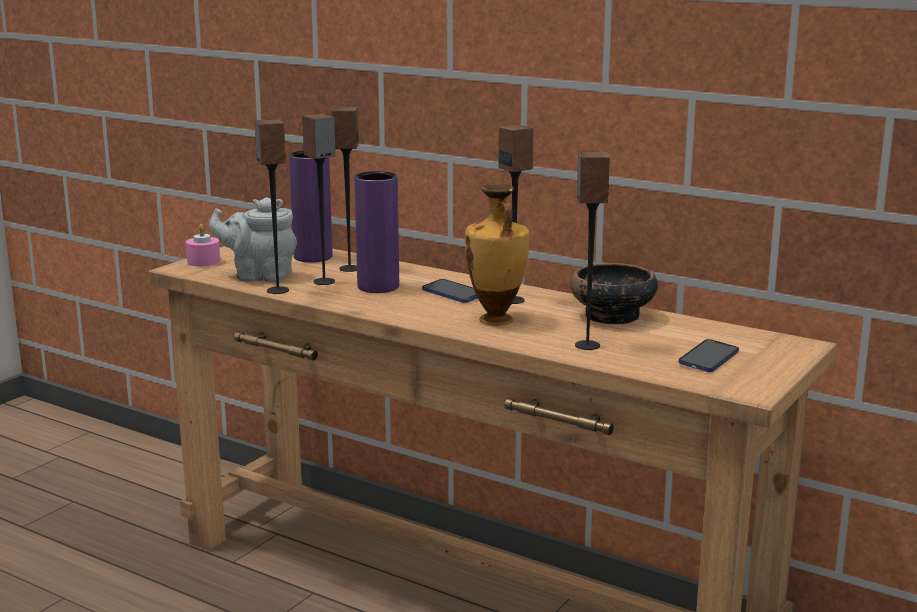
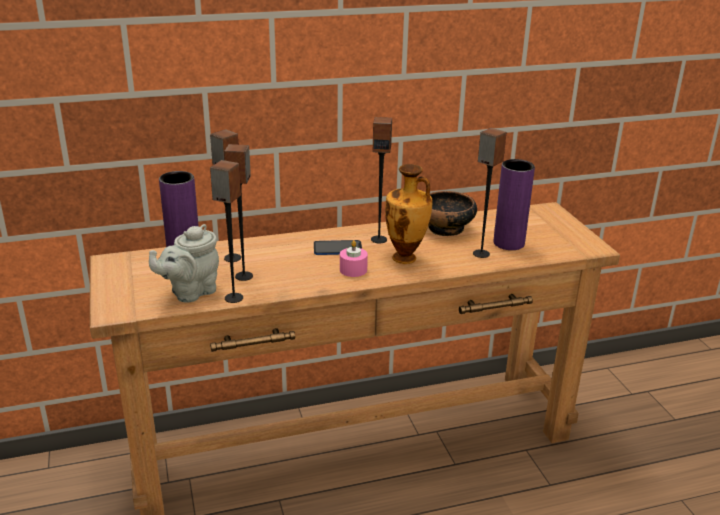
camera: 50 degrees left, 10 degrees up
pink candle [186,224,220,266] -> pink candle moved to [340,240,368,277]
purple vase [354,171,399,293] -> purple vase moved to [494,159,535,250]
phone [678,339,739,372] -> none

